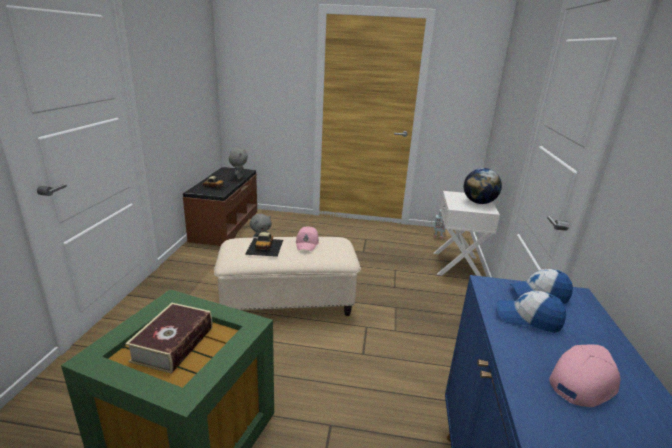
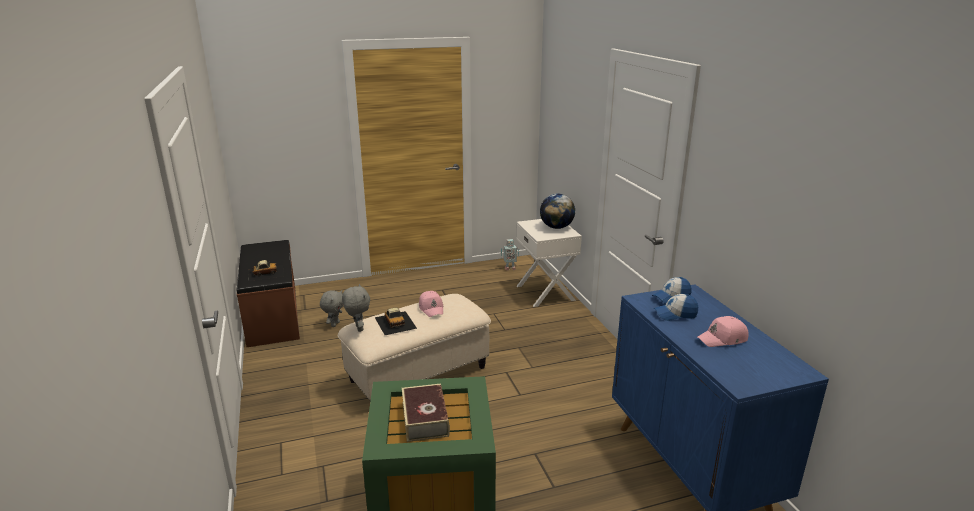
camera: 25 degrees left, 0 degrees up
grey plush toy [229,149,248,179] -> grey plush toy moved to [342,284,370,332]
pink cap [549,344,621,407] -> pink cap turned 135 degrees counterclockwise [698,316,749,347]

